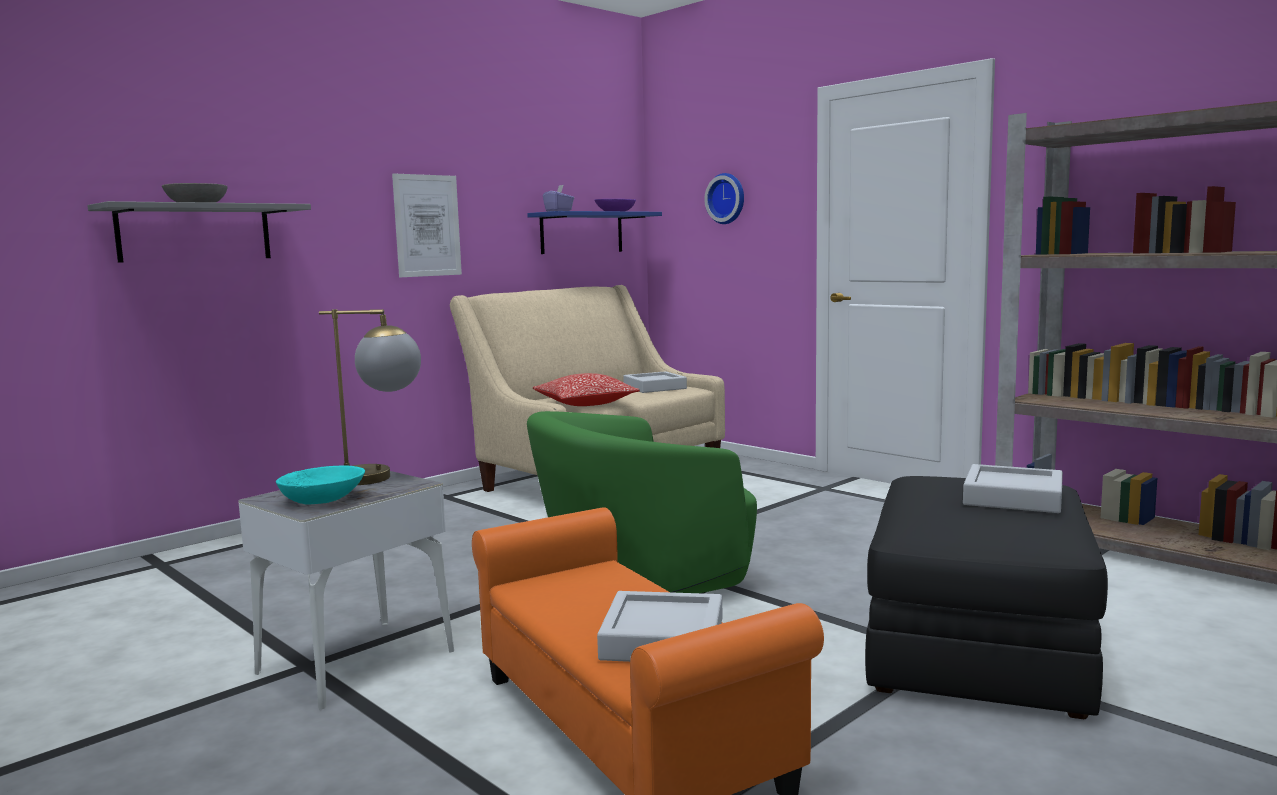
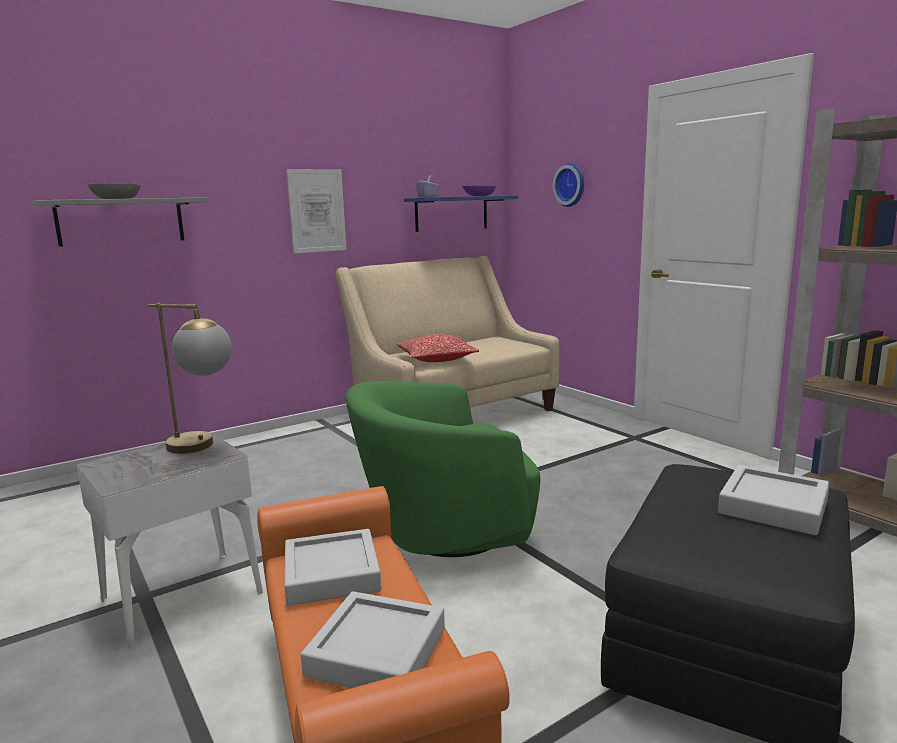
camera: 10 degrees right, 5 degrees up
turquoise bowl [276,466,365,505] -> none
grey tray [623,371,687,393] -> grey tray moved to [284,529,382,606]

